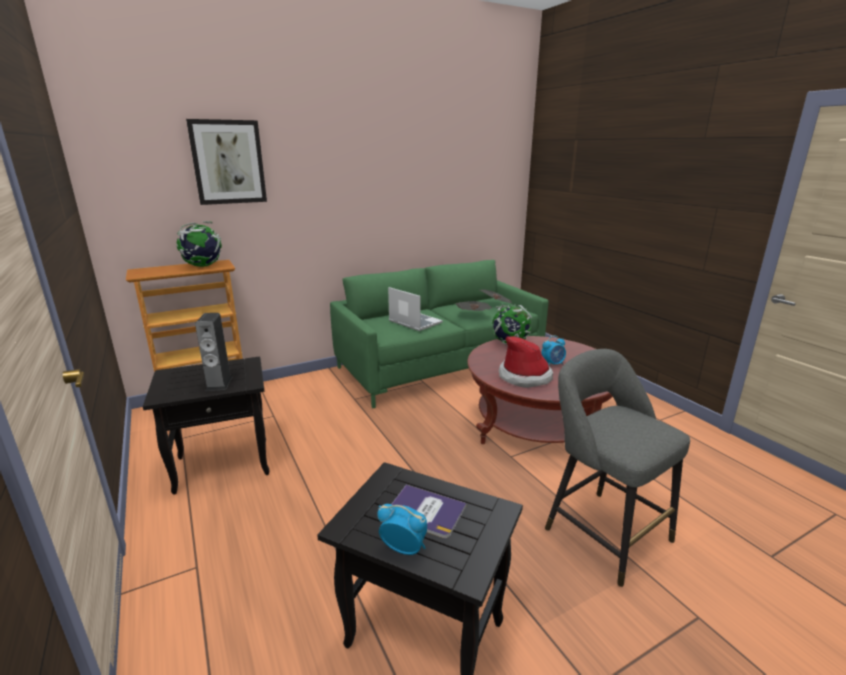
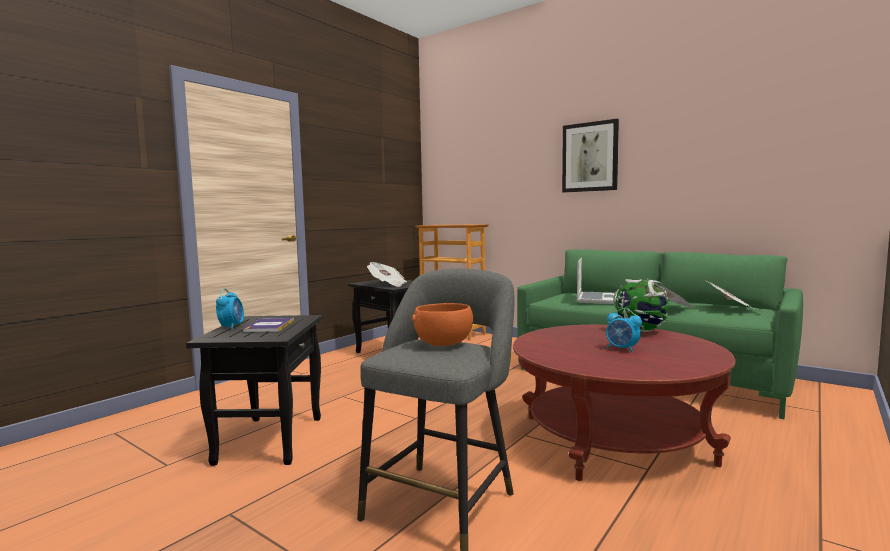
camera: 65 degrees right, 15 degrees down
globe [177,221,222,267] -> none
picture [186,119,267,205] -> picture moved to [562,119,619,192]
speaker [195,313,232,391] -> newspaper [367,262,407,287]
hat [499,336,553,388] -> none
none -> orange bowl [412,303,473,346]

